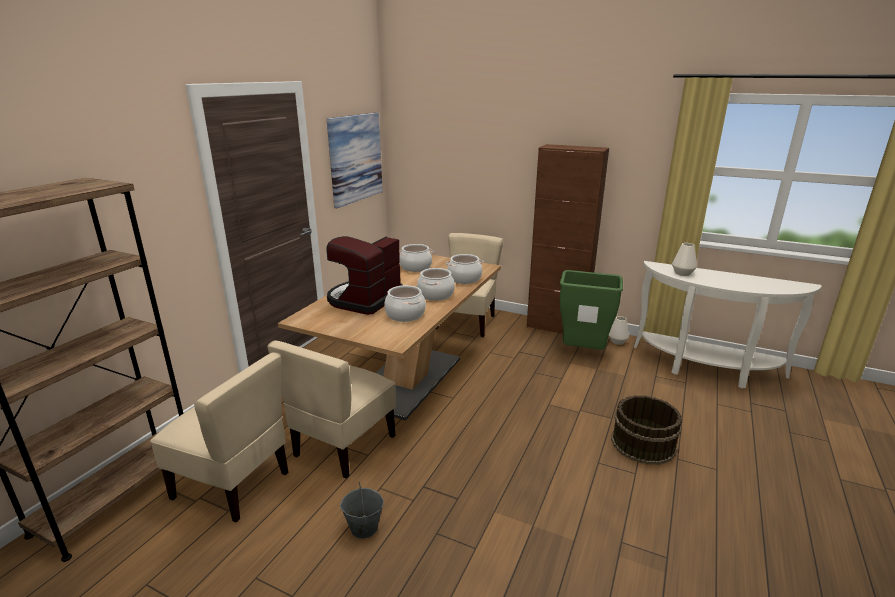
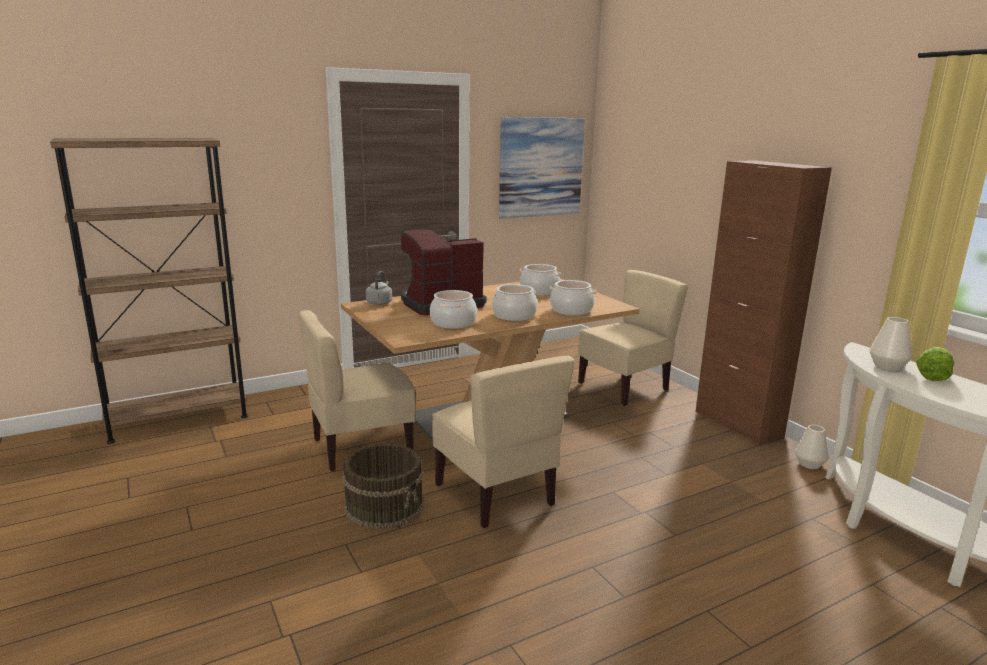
camera: 35 degrees right, 5 degrees down
beige chair [150,352,288,523] -> beige chair moved to [432,356,575,528]
grey bucket [340,482,384,539] -> none
green trash can [560,270,623,350] -> none
brown bucket [611,395,682,465] -> brown bucket moved to [342,443,424,529]
none -> grey kettle [365,271,392,305]
none -> lettuce [916,347,954,381]

